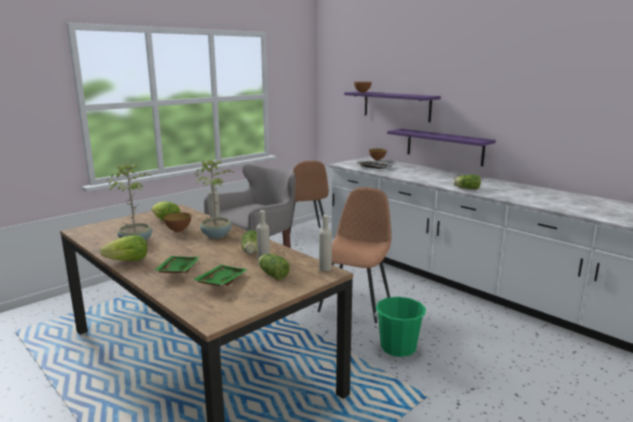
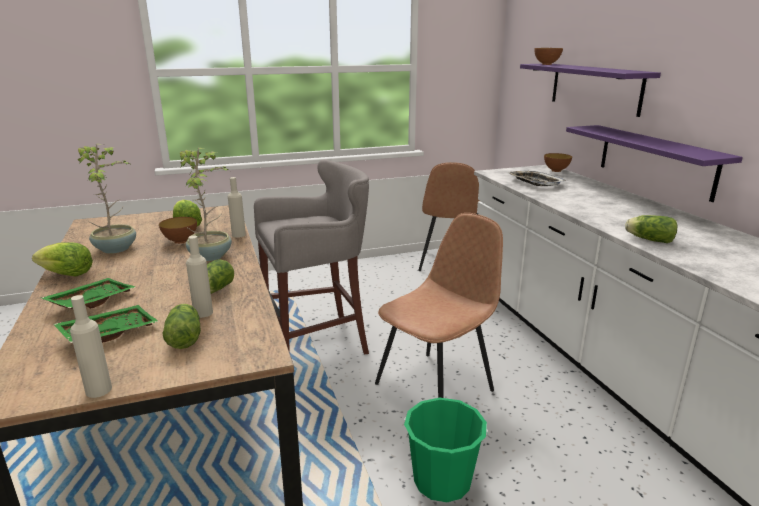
camera: 25 degrees right, 5 degrees up
beige bottle [319,215,332,271] -> beige bottle moved to [70,295,112,398]

